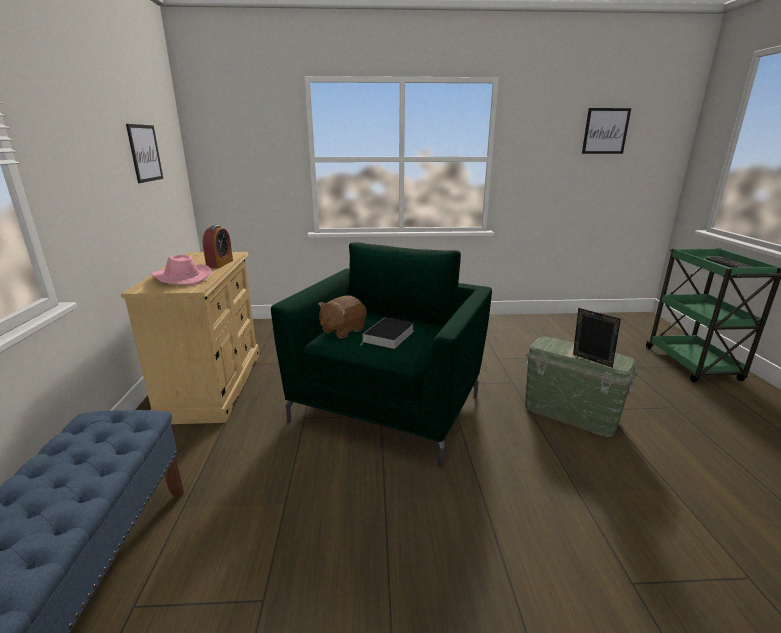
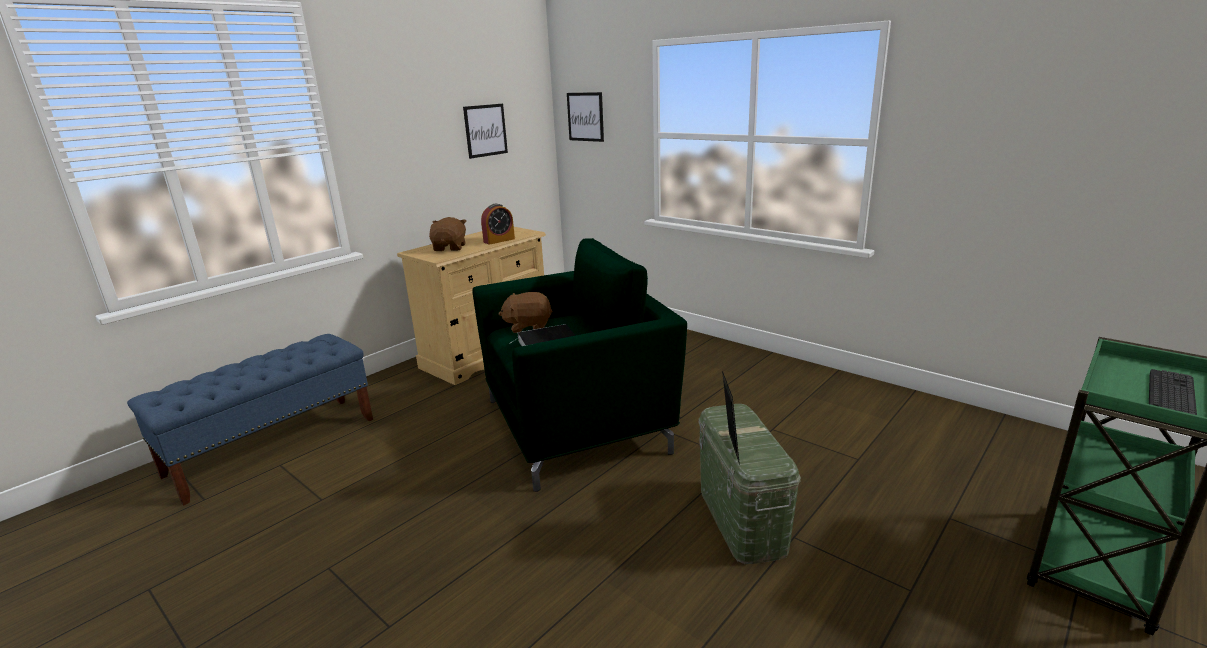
camera: 45 degrees right, 0 degrees up
pink hat [151,255,212,285] -> brown plush toy [429,217,466,251]
picture [582,108,631,154] -> picture moved to [567,92,604,142]

